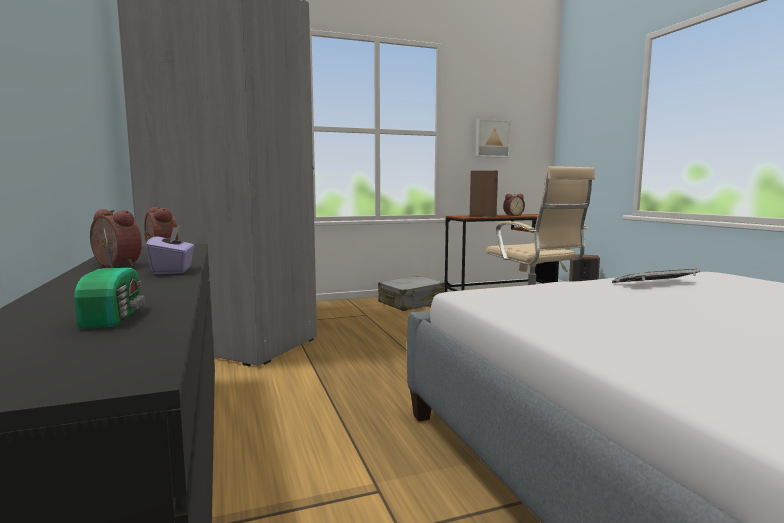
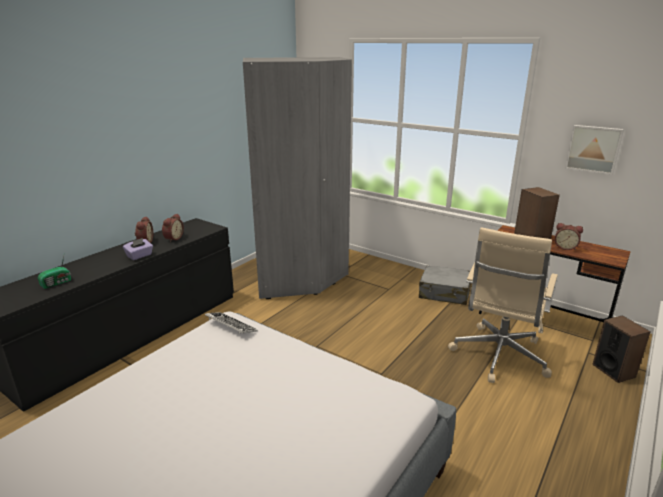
camera: 55 degrees right, 15 degrees up
keyboard [612,269,700,283] -> keyboard moved to [205,312,257,334]

